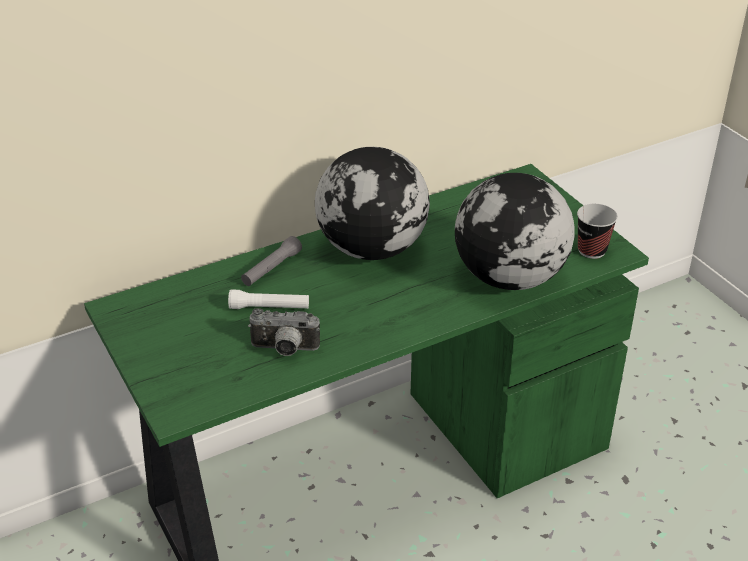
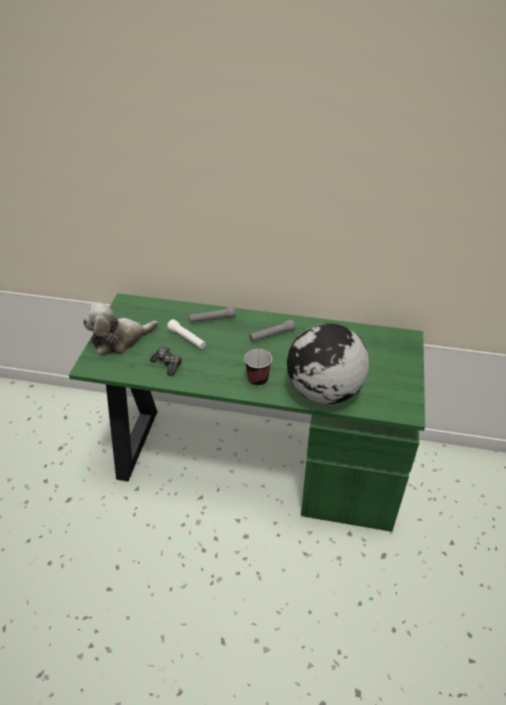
camera: 40 degrees right, 5 degrees up
camera [248,308,320,356] -> game controller [150,347,182,376]
globe [315,147,430,260] -> grey flashlight [249,319,295,342]
cup [577,204,618,259] -> cup moved to [244,349,272,387]
none -> plush toy [83,302,159,355]

